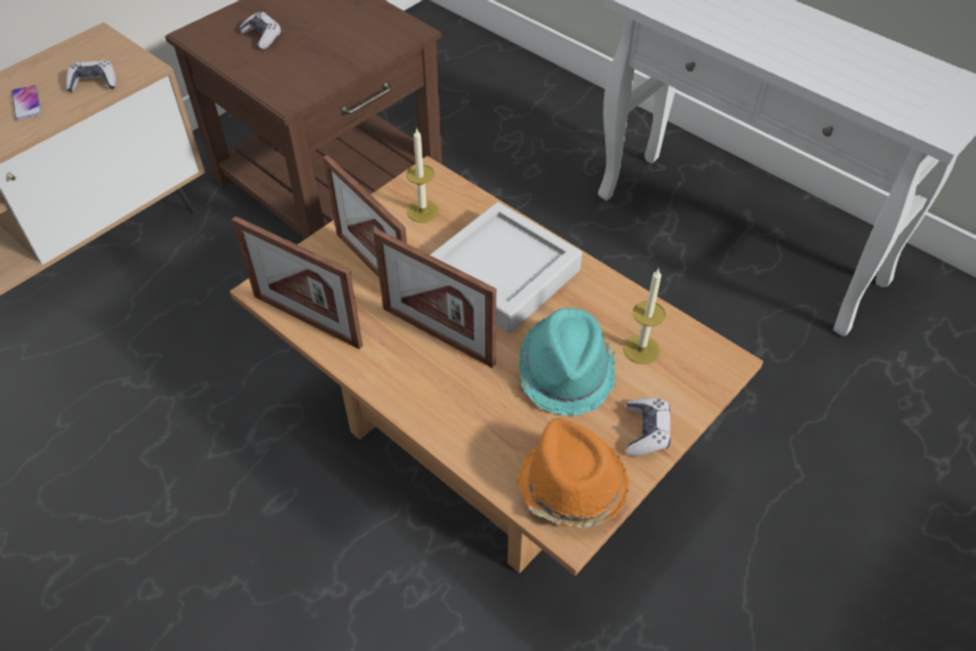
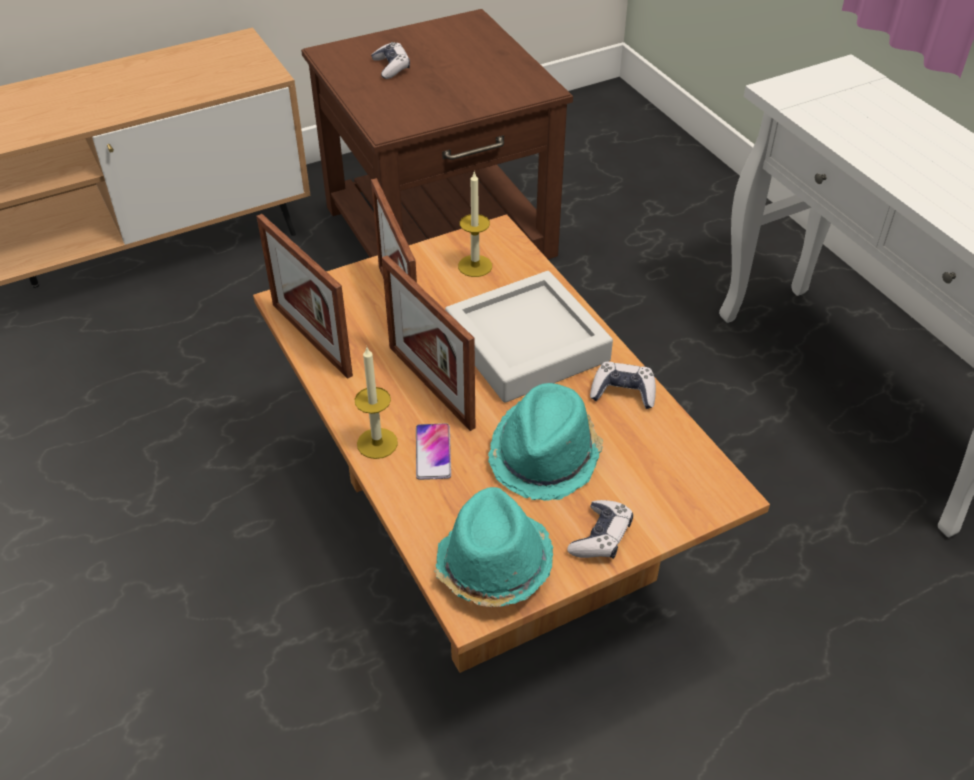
camera: 20 degrees right, 5 degrees down
phone [12,85,42,120] -> phone moved to [416,423,451,480]
game controller [66,60,116,92] -> game controller moved to [590,362,656,409]
orange hat [516,418,629,528] -> turquoise hat [435,487,553,607]
candle [623,268,666,364] -> candle moved to [355,347,398,459]

